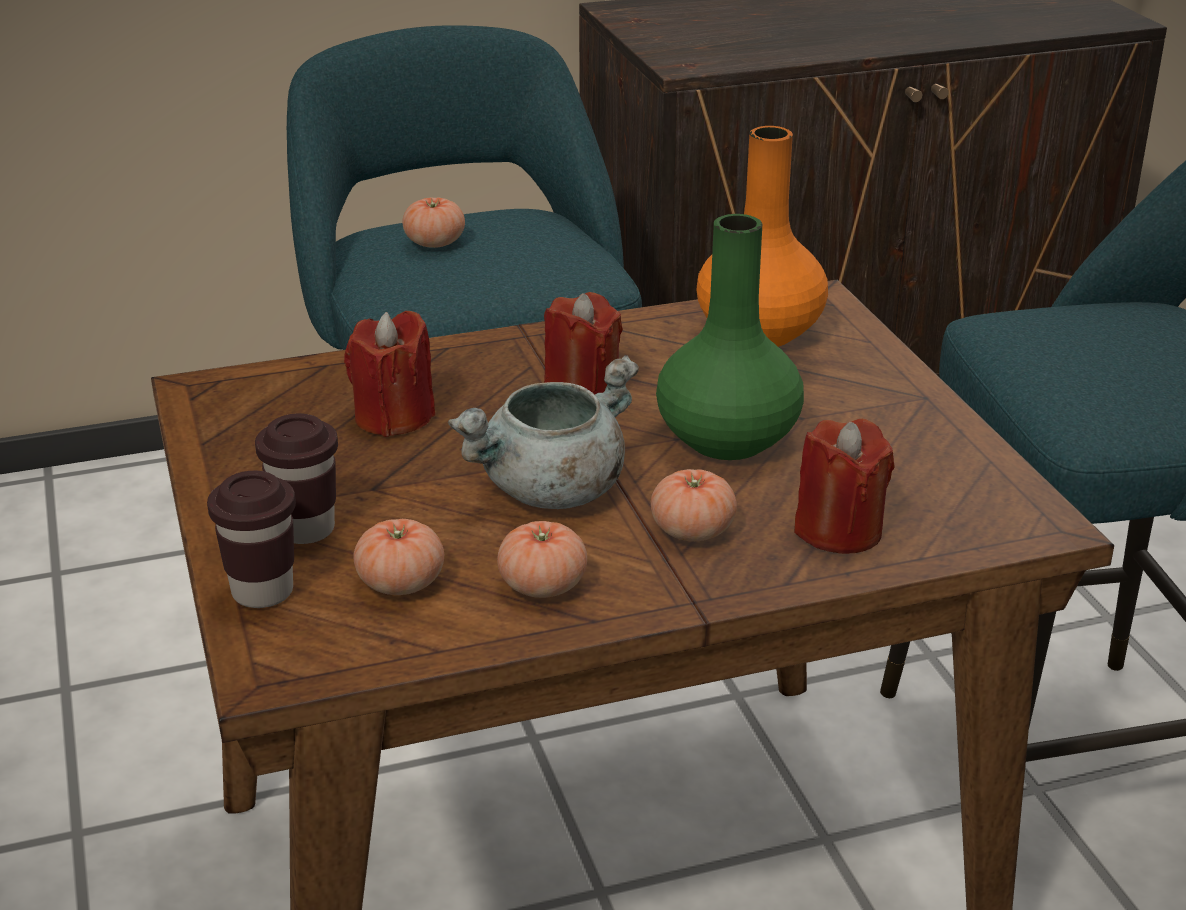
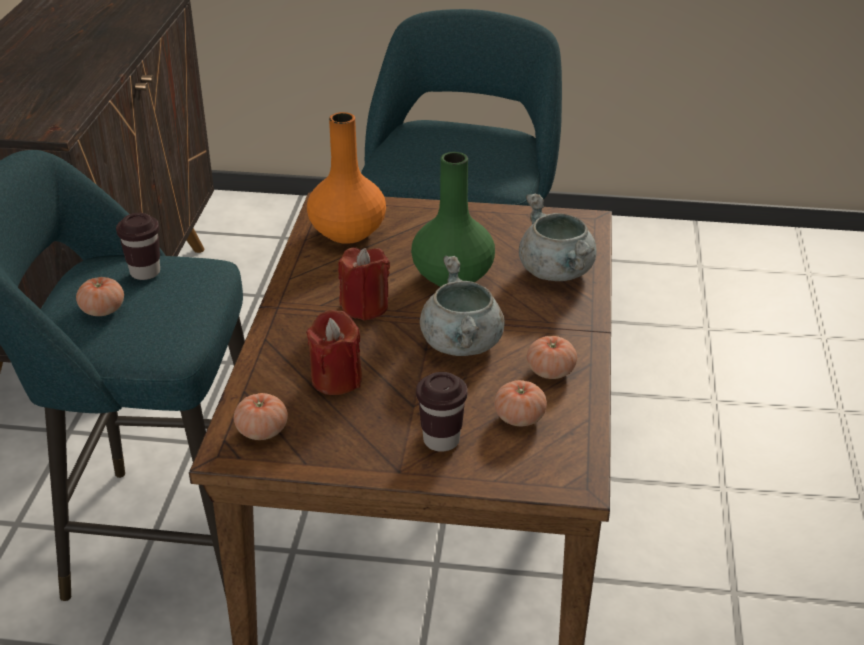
camera: 65 degrees left, 5 degrees up
brown cup [207,471,296,608] -> brown cup moved to [116,213,160,280]
tomato [651,469,737,541] -> tomato moved to [233,393,288,440]
red candle [794,419,895,554] -> grey cooking pot [519,194,597,281]

